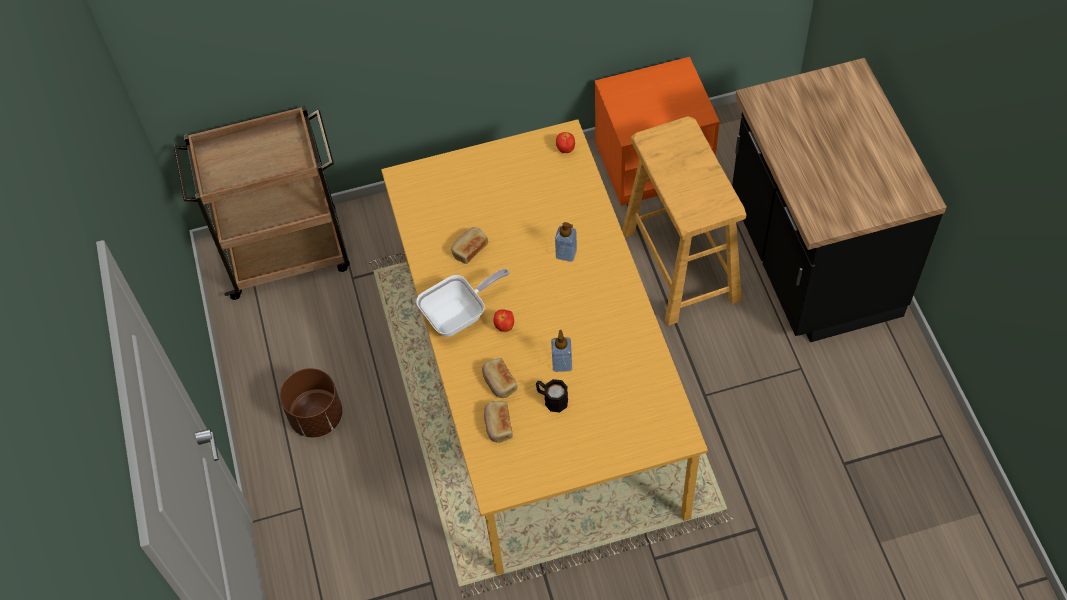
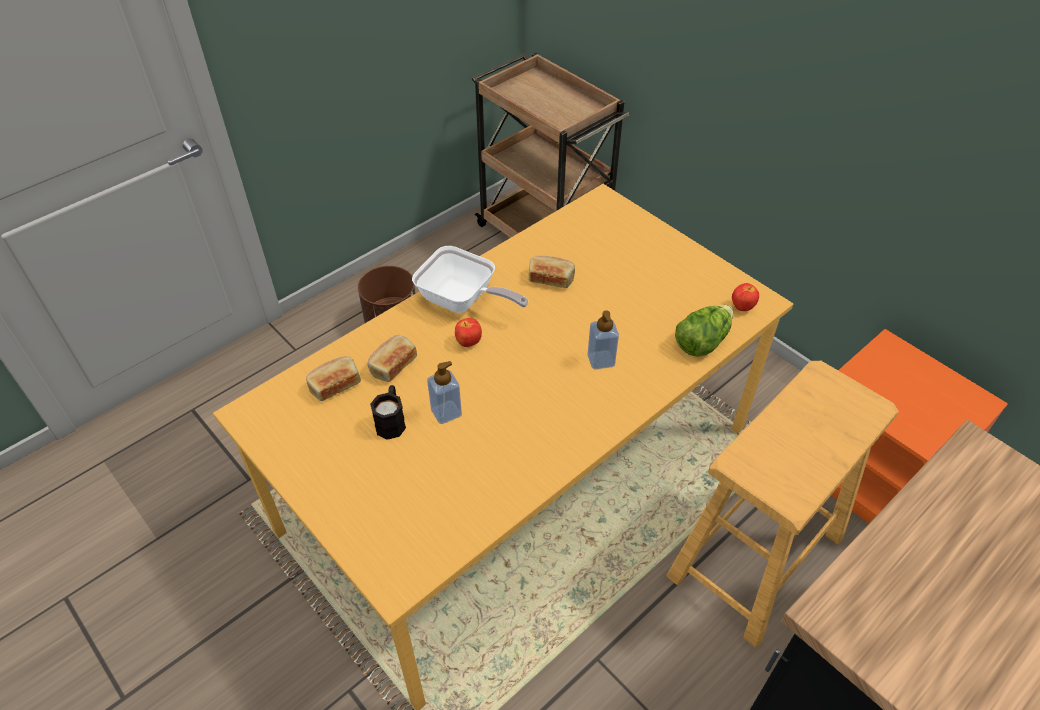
camera: 60 degrees right, 10 degrees down
none -> lettuce [675,305,733,356]

